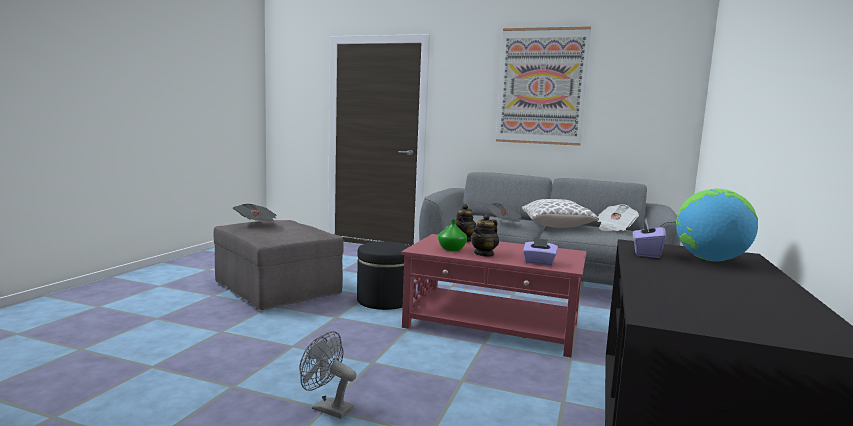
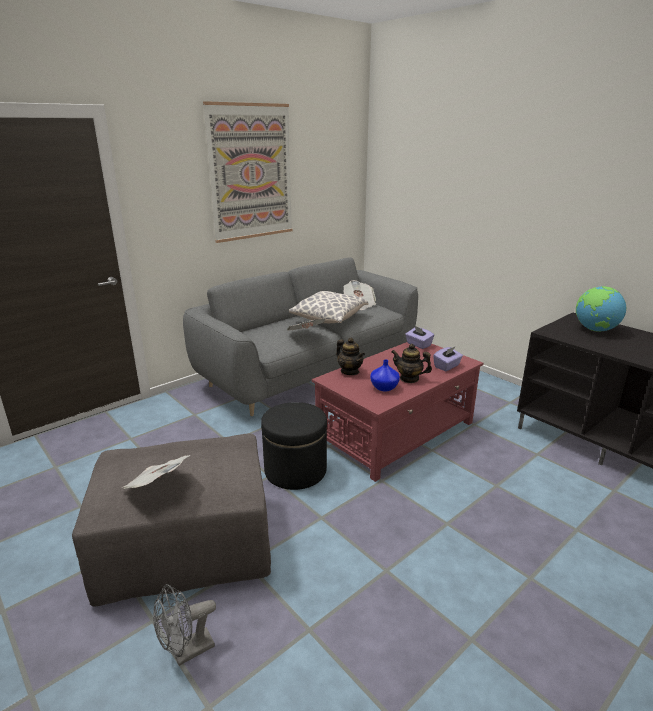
camera: 60 degrees left, 15 degrees up
grey fan [299,331,357,419] -> grey fan moved to [153,584,216,666]
green vase [438,219,467,251] -> blue vase [370,359,400,391]
teapot [471,214,499,257] -> teapot turned 135 degrees clockwise [391,344,432,383]
purple tissue box [633,219,666,258] -> purple tissue box moved to [405,325,434,349]

